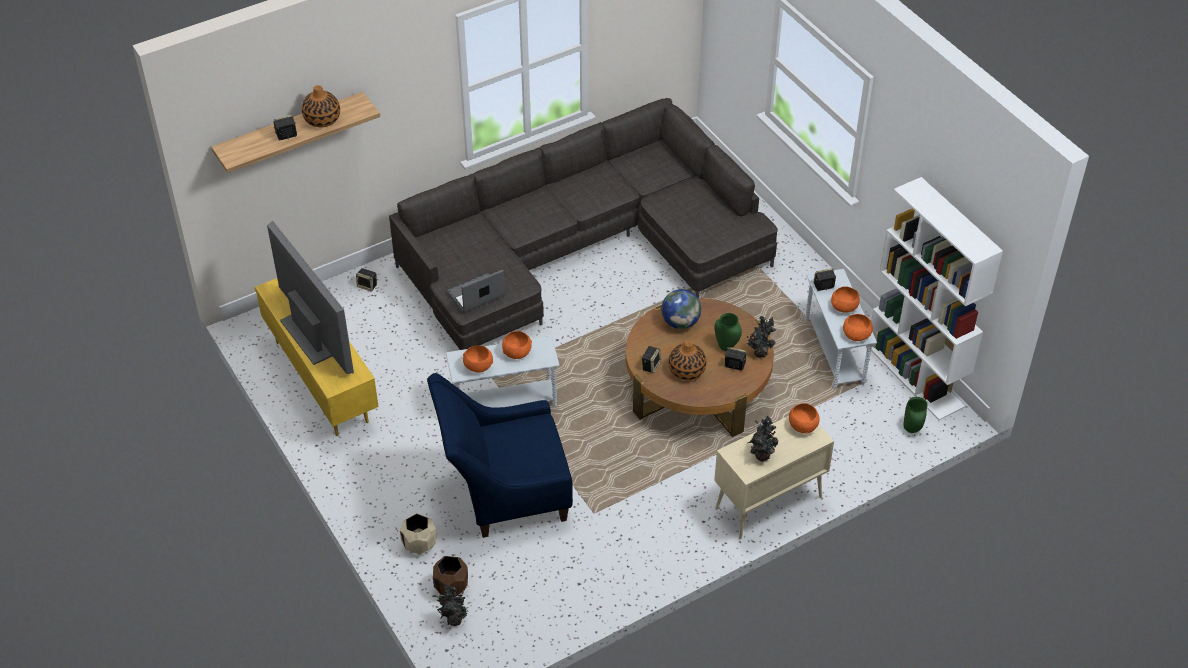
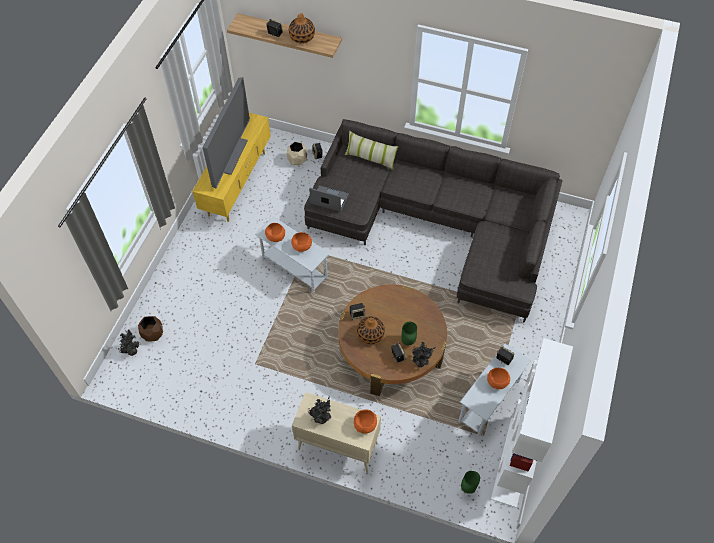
camera: 50 degrees right, 10 degrees up
beige planter [400,513,437,555] -> beige planter moved to [287,142,307,166]
blue armchair [427,373,573,538] -> none
globe [661,289,701,329] -> none
orange bowl [843,314,873,341] -> none
none -> pillow [345,131,398,170]

